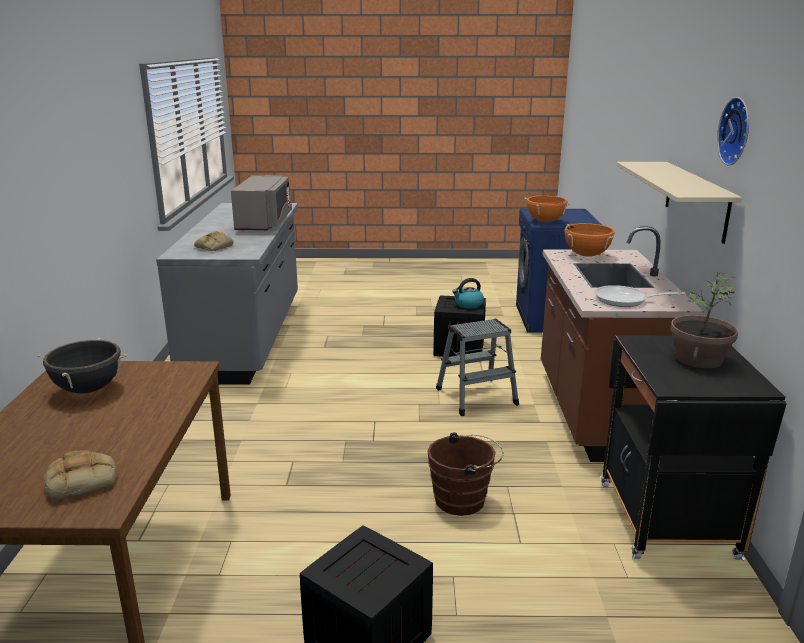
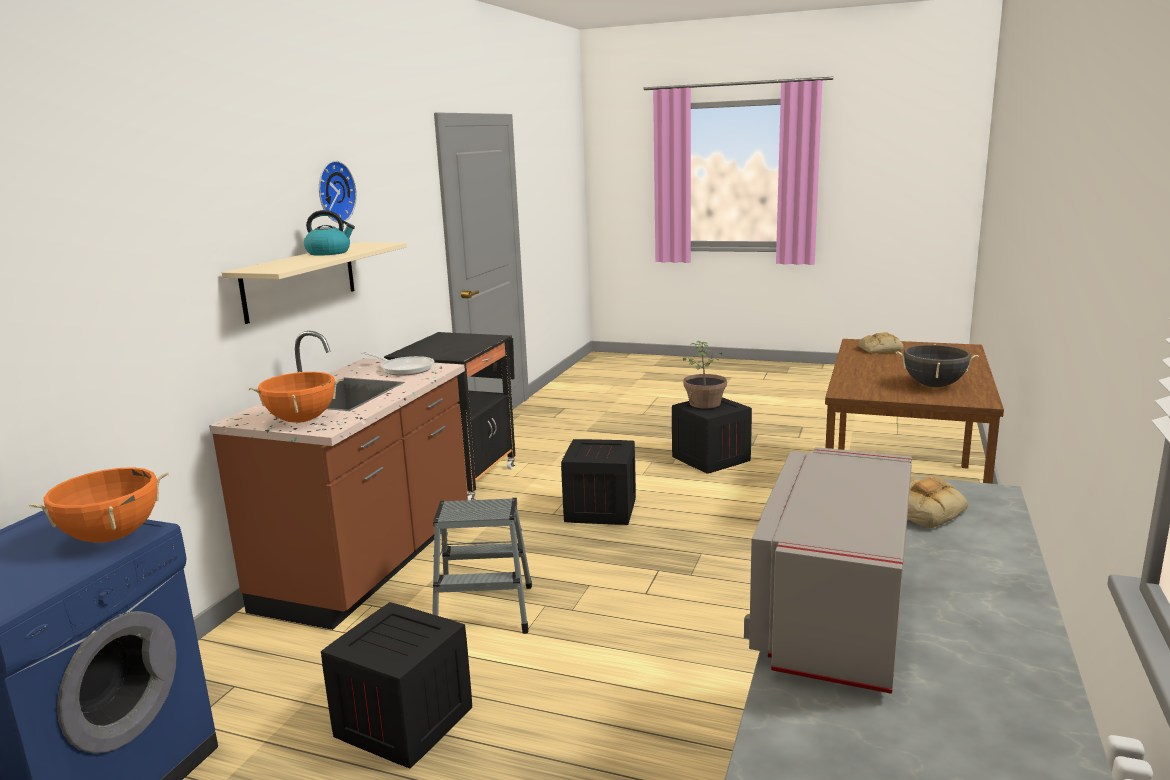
camera: 160 degrees left, 5 degrees down
brown bucket [428,432,504,516] -> crate [561,439,636,525]
kettle [452,278,484,309] -> kettle moved to [304,210,355,256]
potted plant [671,272,738,368] -> potted plant moved to [683,341,727,408]

